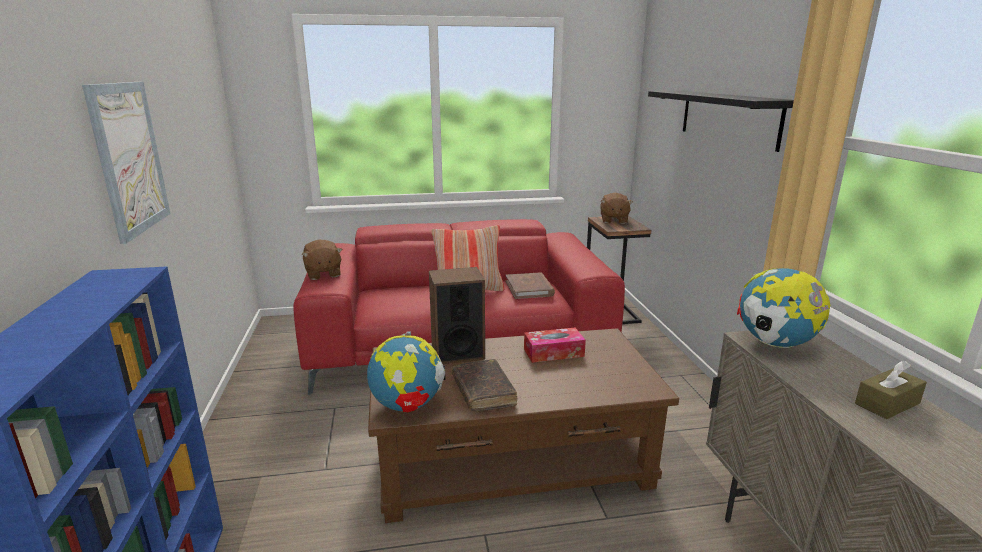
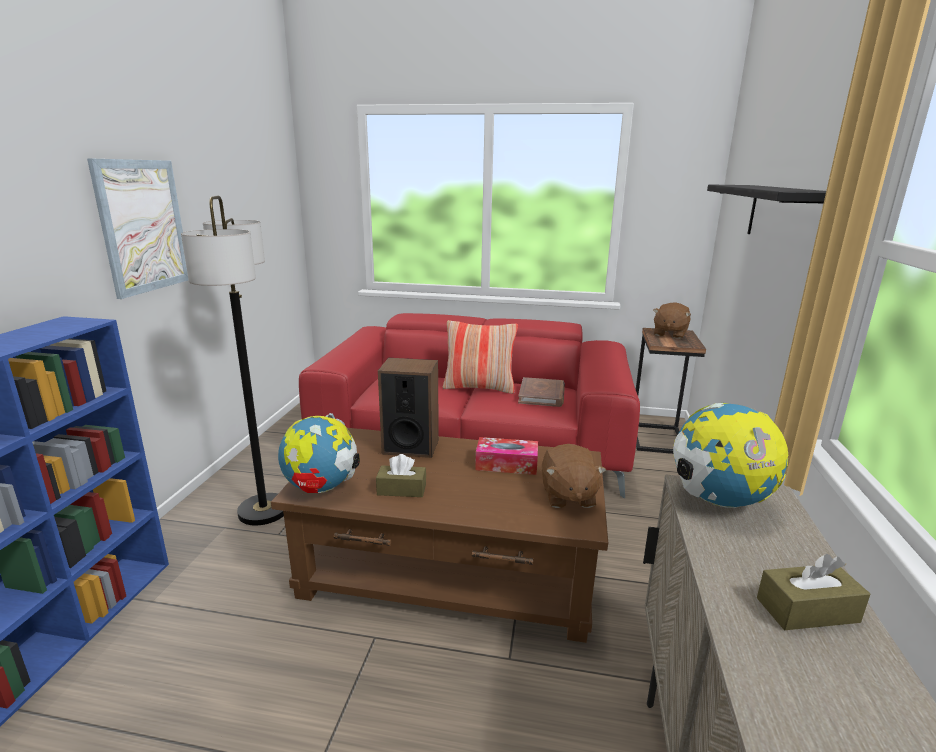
camera: 20 degrees right, 0 degrees up
brown plush toy [302,240,343,280] -> brown plush toy moved to [542,444,606,508]
brown book [452,359,517,411] -> brown tissue box [376,454,426,497]
none -> floor lamp [181,196,284,525]

